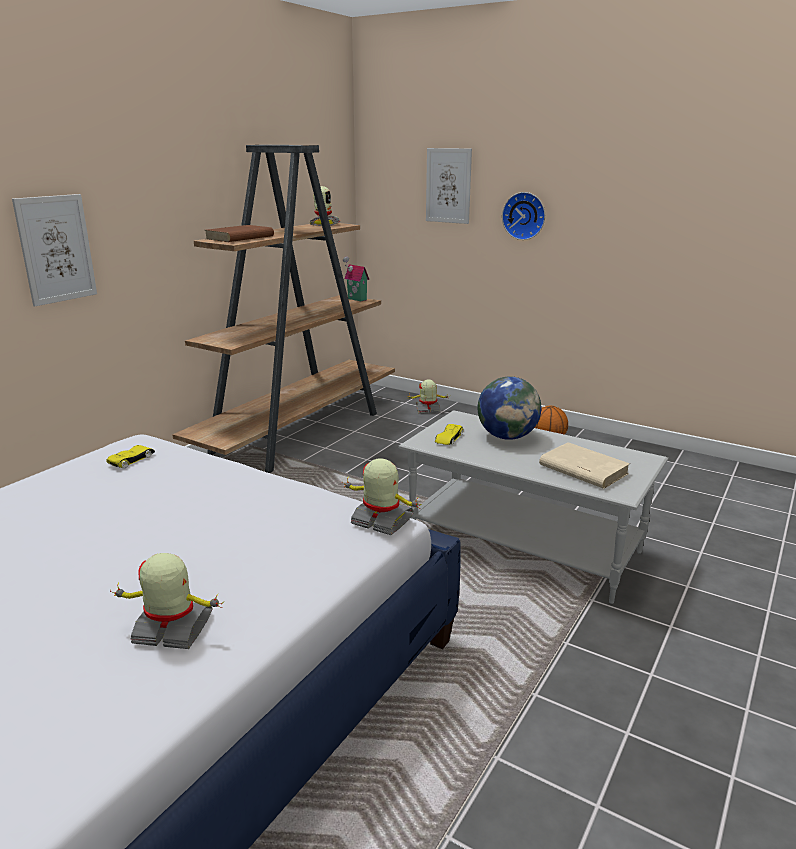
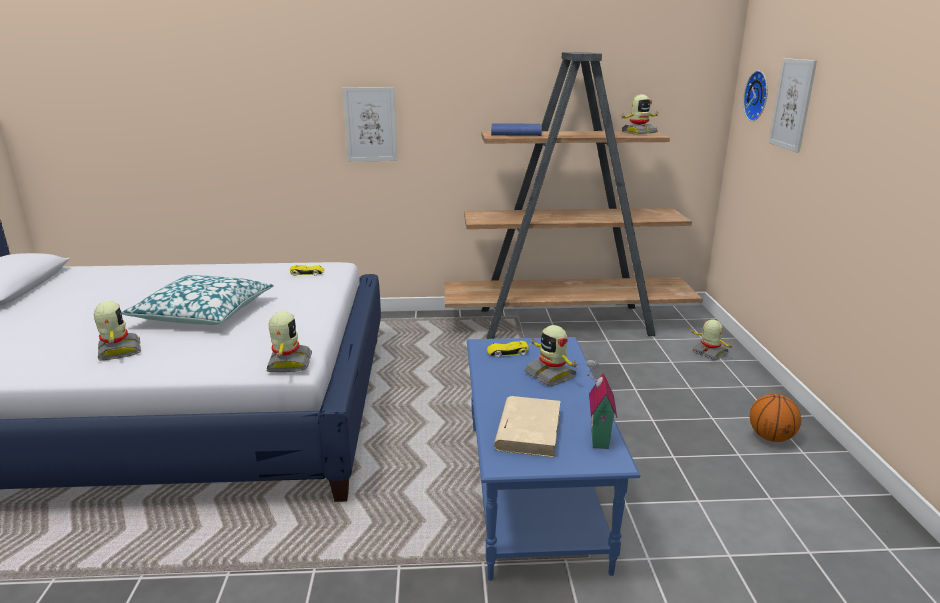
camera: 55 degrees right, 0 degrees up
brown book [206,225,274,242] -> blue book [491,123,542,136]
toy house [343,256,369,301] -> toy house moved to [586,359,617,449]
grey coffee table [398,410,668,604] -> blue coffee table [467,337,640,581]
globe [478,376,541,440] -> toy robot [525,325,578,386]
wall clock [502,192,545,240] -> wall clock moved to [743,71,768,121]
none -> pillow [121,275,274,325]

